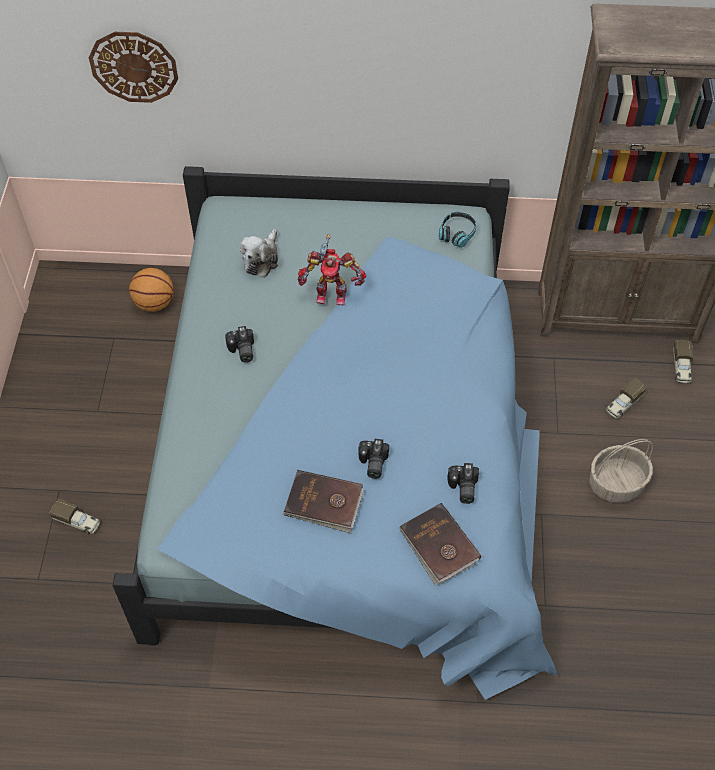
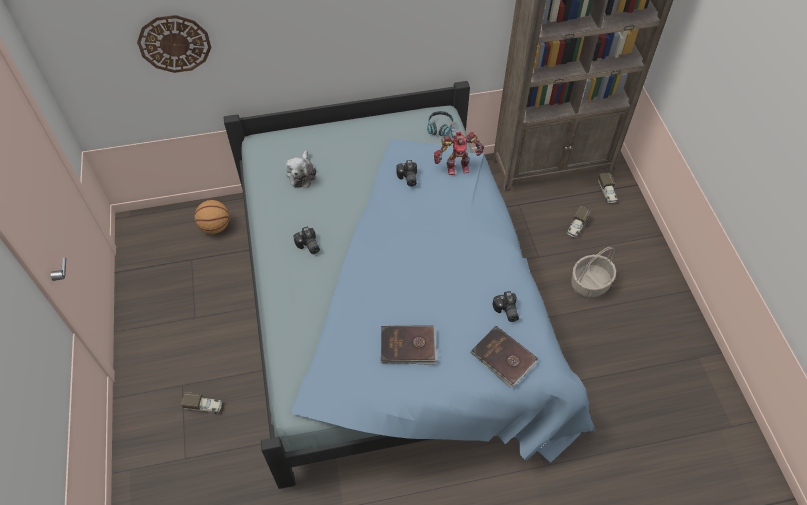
camera: 15 degrees left, 0 degrees up
toy robot [298,234,366,305] -> toy robot moved to [434,122,484,175]
camera [359,439,389,479] -> camera moved to [396,160,417,187]

